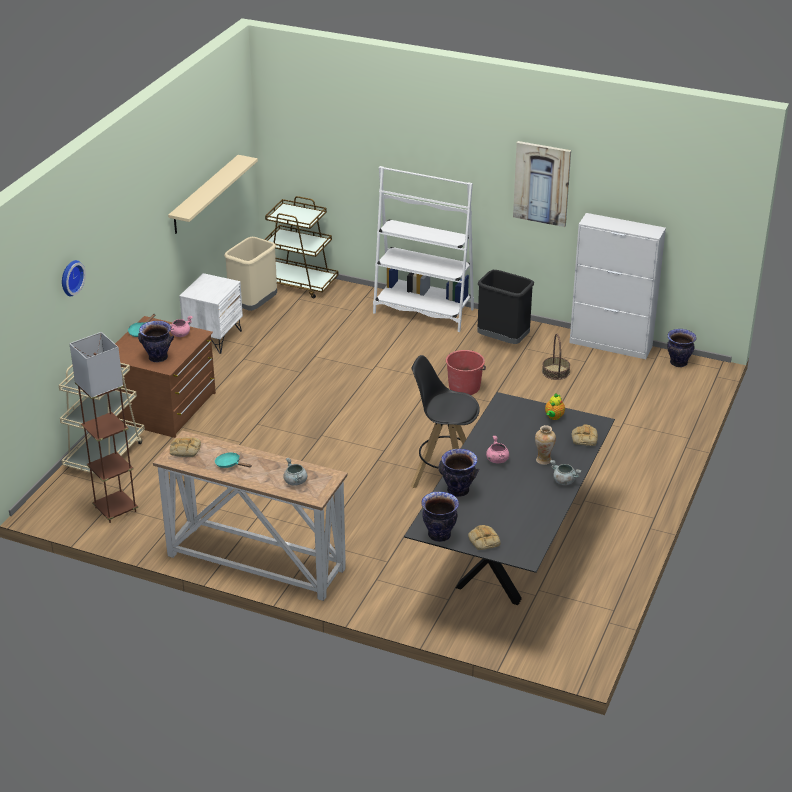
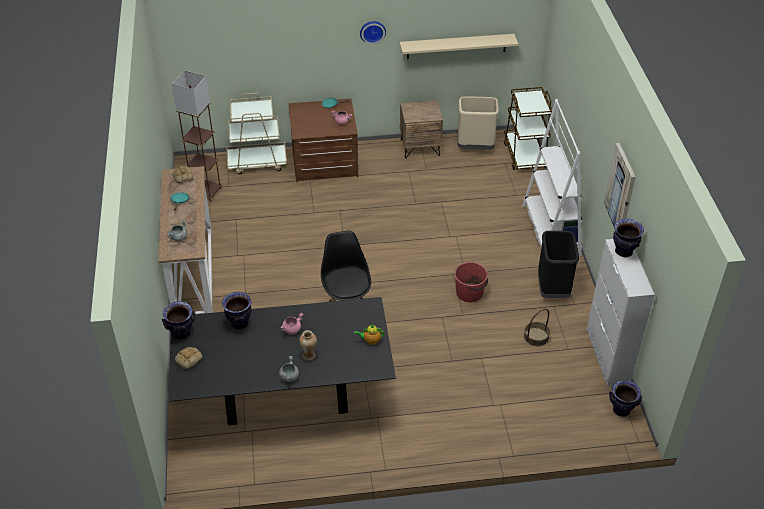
camera: 60 degrees right, 10 degrees up
wall clock [62,260,86,296] -> wall clock moved to [360,21,386,44]
vase [138,321,174,362] -> vase moved to [613,219,644,257]
white nightstand [179,273,243,354] -> brown nightstand [400,100,443,159]
bread [572,424,598,446] -> none

